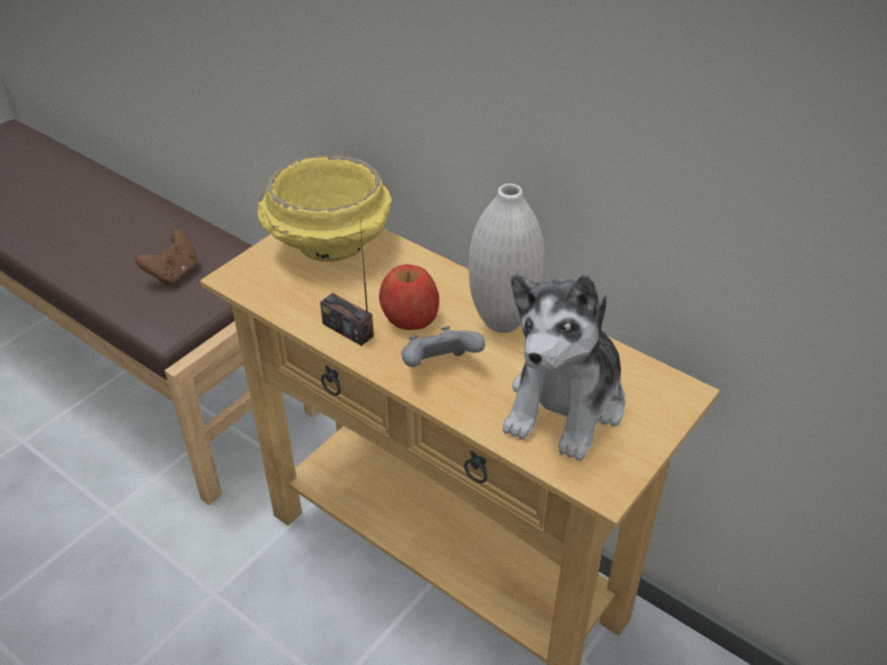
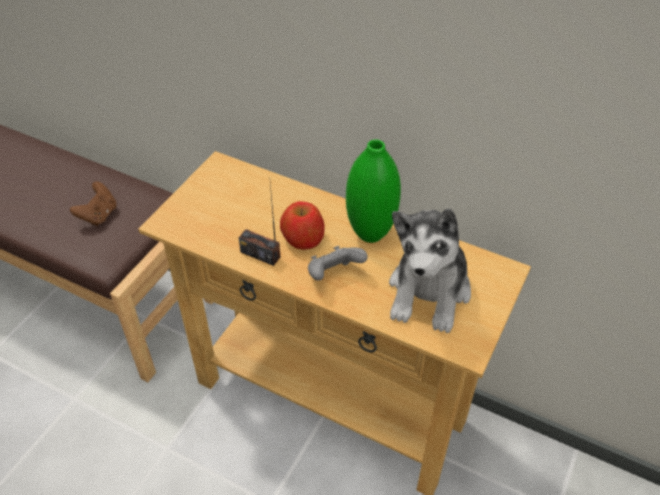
camera: 10 degrees left, 5 degrees up
yellow bowl [258,155,392,262] -> none
white vase [468,184,544,333] -> green vase [346,139,401,243]

